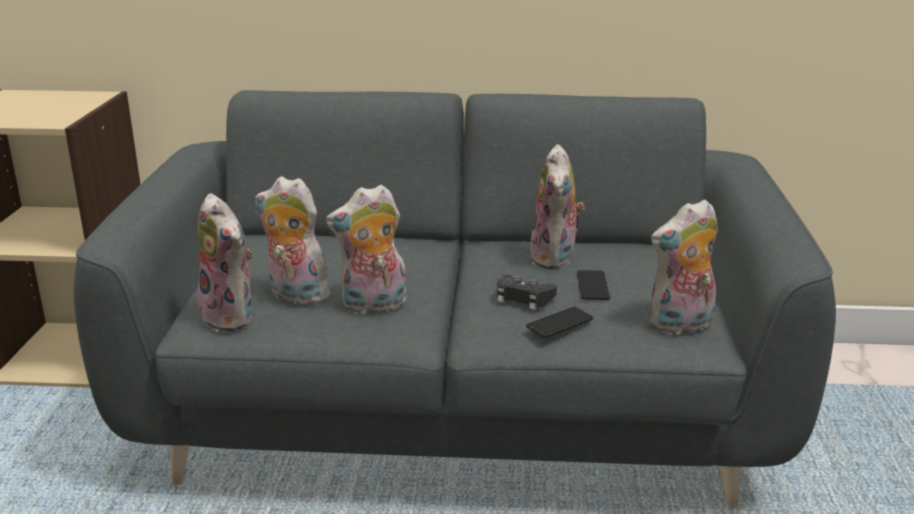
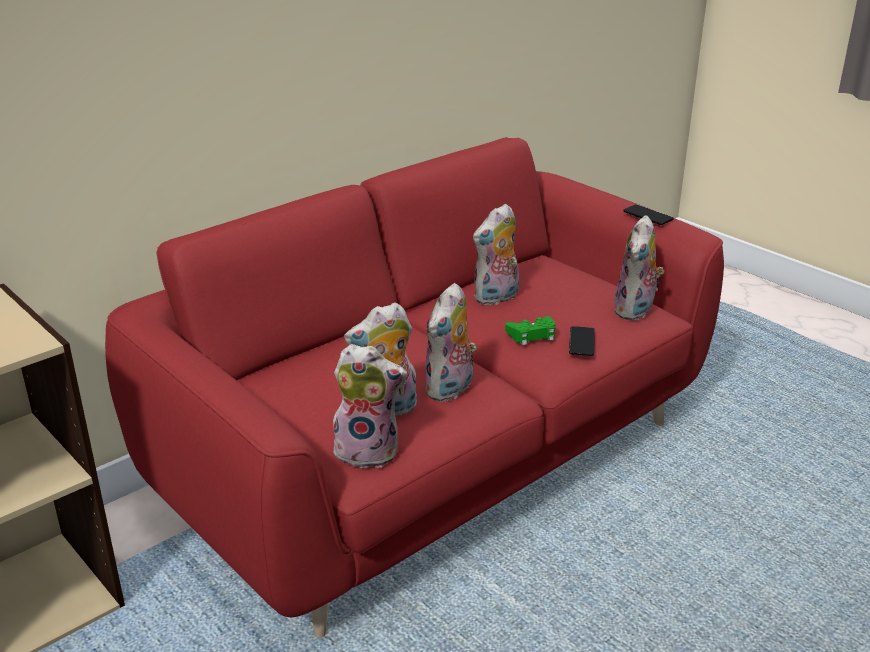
camera: 45 degrees left, 5 degrees up
grey sofa [73,90,836,508] -> red sofa [105,137,724,638]
black game controller [497,275,557,310] -> green game controller [505,316,555,345]
plush toy [530,144,585,269] -> plush toy turned 90 degrees clockwise [473,204,519,306]
phone [577,270,611,300] -> phone moved to [623,204,674,225]

